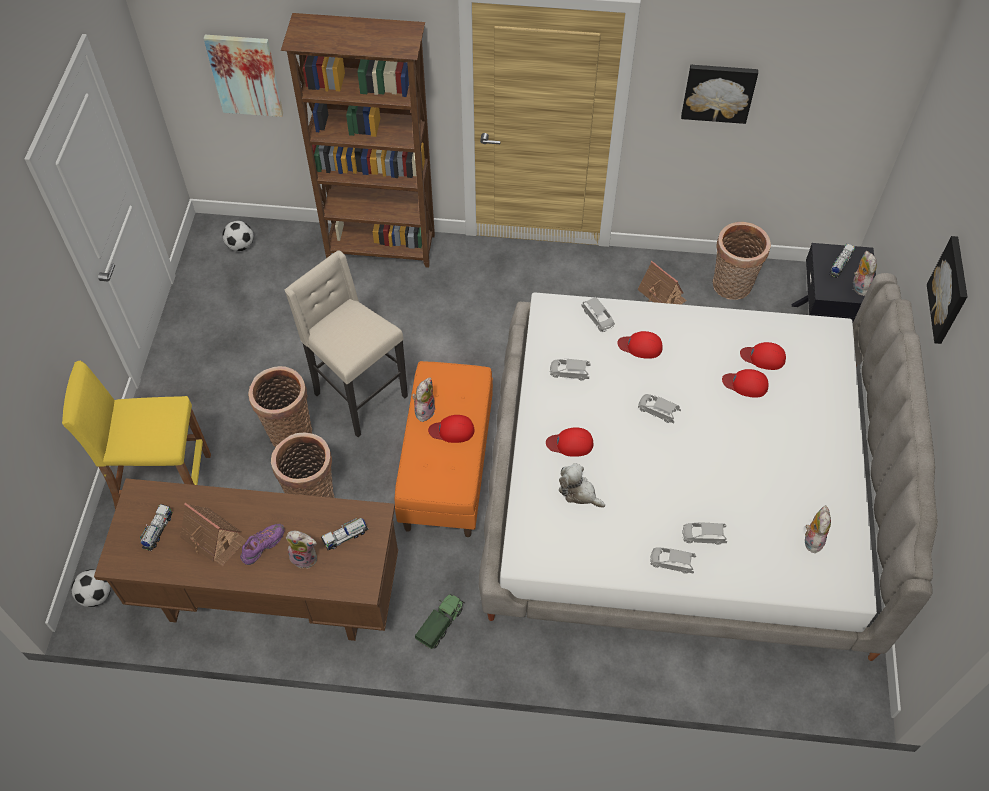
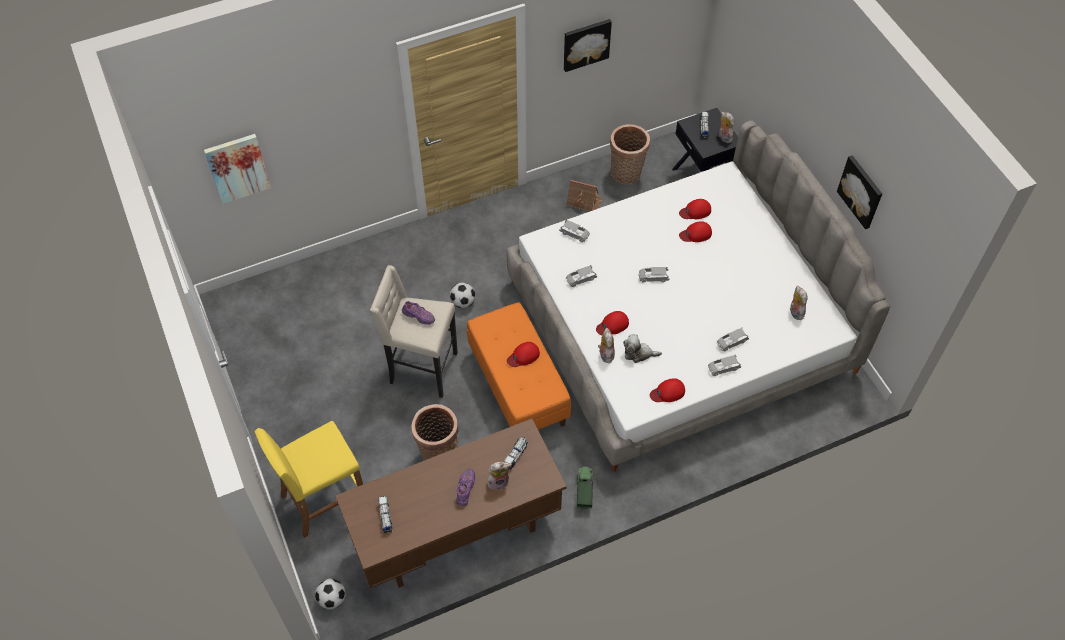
camera: 30 degrees left, 0 degrees up
toy house [180,503,246,566] -> none
football [223,221,254,251] -> football moved to [450,282,476,308]
basket [248,366,312,447] -> none
brown bookcase [281,13,435,268] -> none
plush toy [412,377,436,422] -> plush toy moved to [598,327,615,363]
red cap [617,331,663,359] -> red cap moved to [650,378,685,402]
picture [927,236,967,344] -> picture moved to [837,155,882,229]
none -> purple shoe [402,301,435,325]

